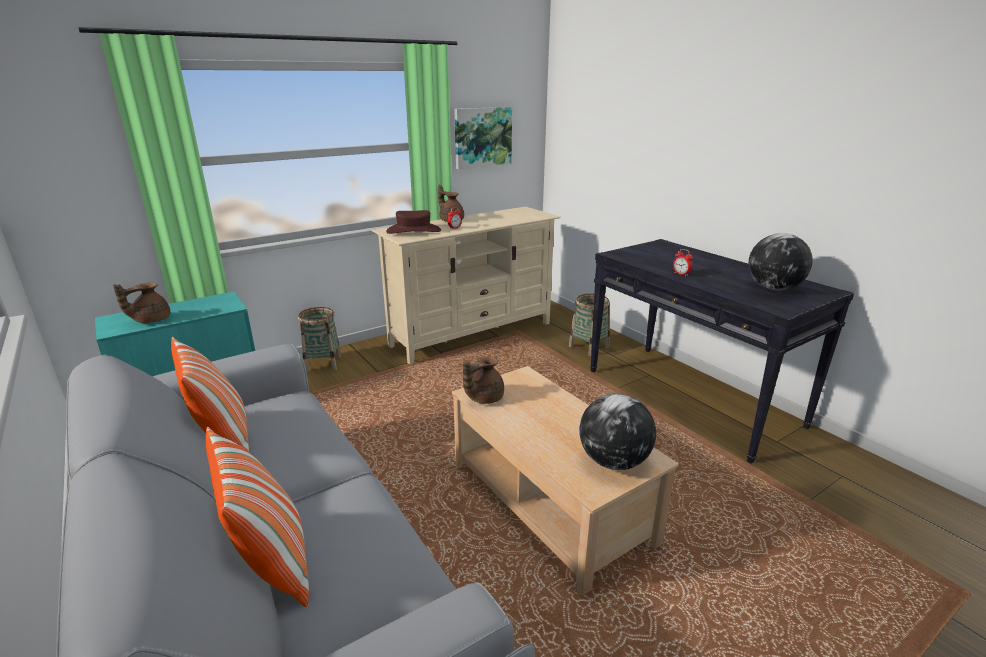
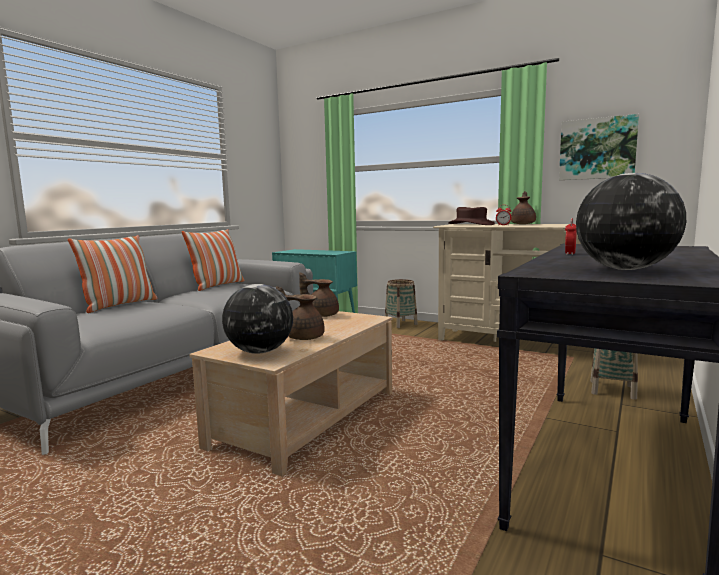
camera: 65 degrees right, 15 degrees down
brown teapot [113,283,170,323] -> brown teapot moved to [276,286,325,340]

